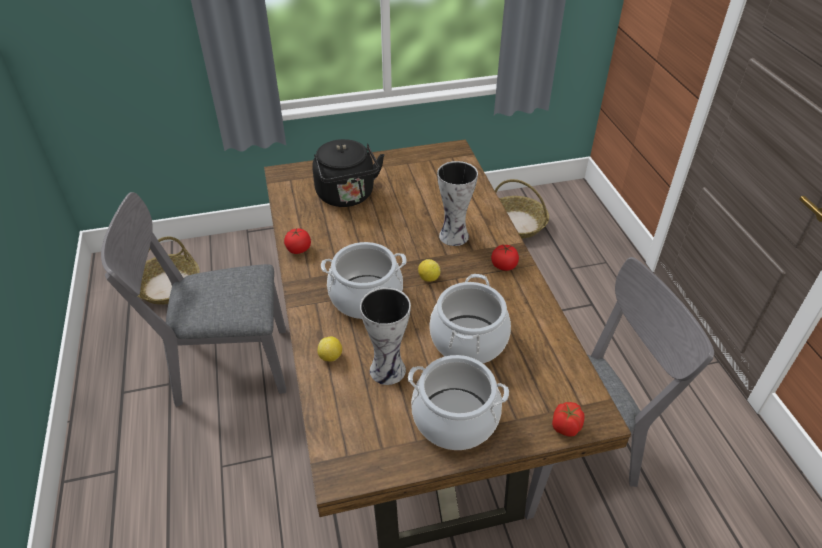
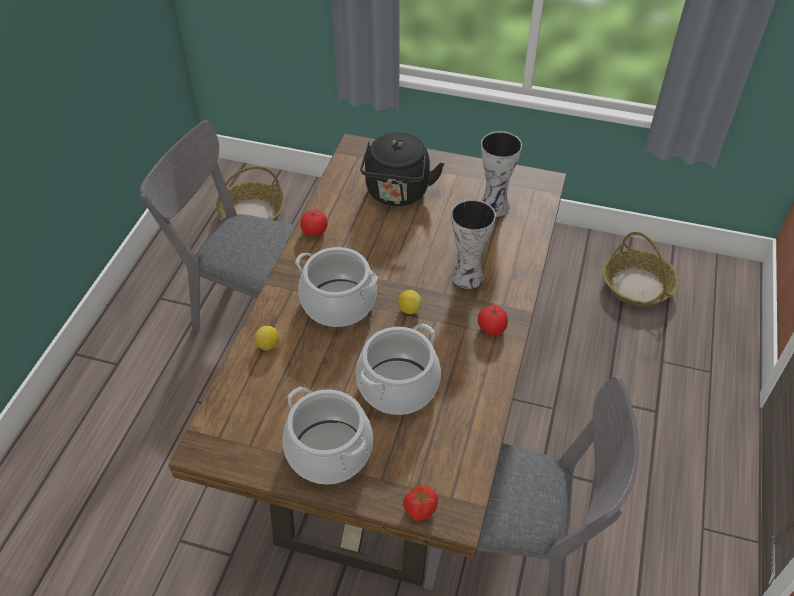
camera: 30 degrees right, 5 degrees up
vase [360,287,411,385] -> vase moved to [481,131,522,217]

